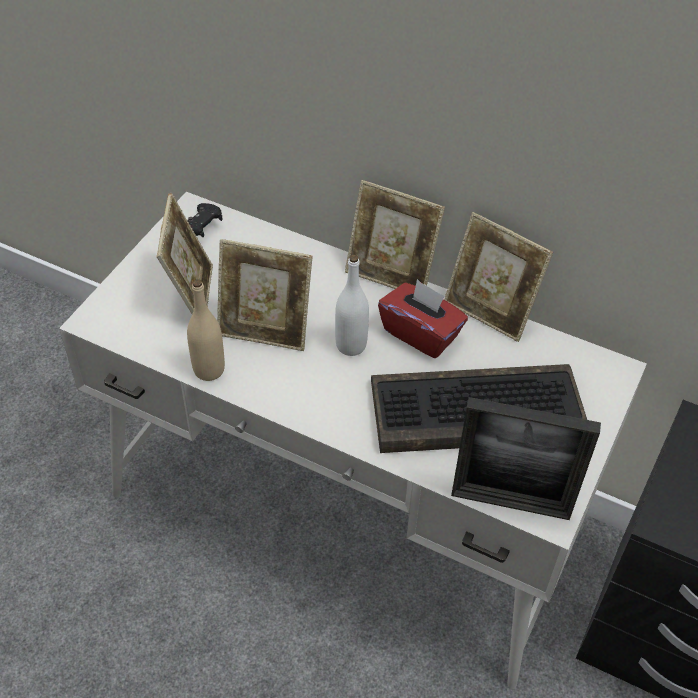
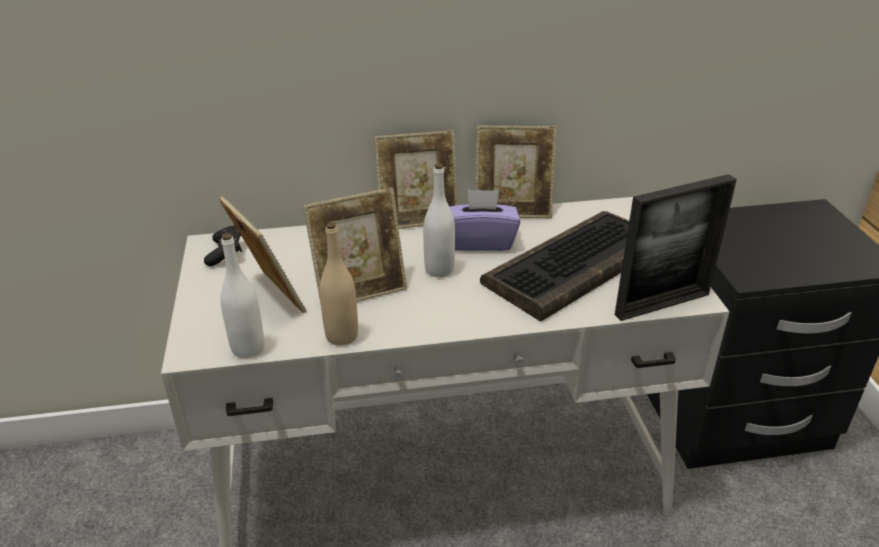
camera: 35 degrees left, 15 degrees down
red tissue box [378,279,468,358] -> purple tissue box [449,189,520,251]
none -> white bottle [220,233,264,358]

